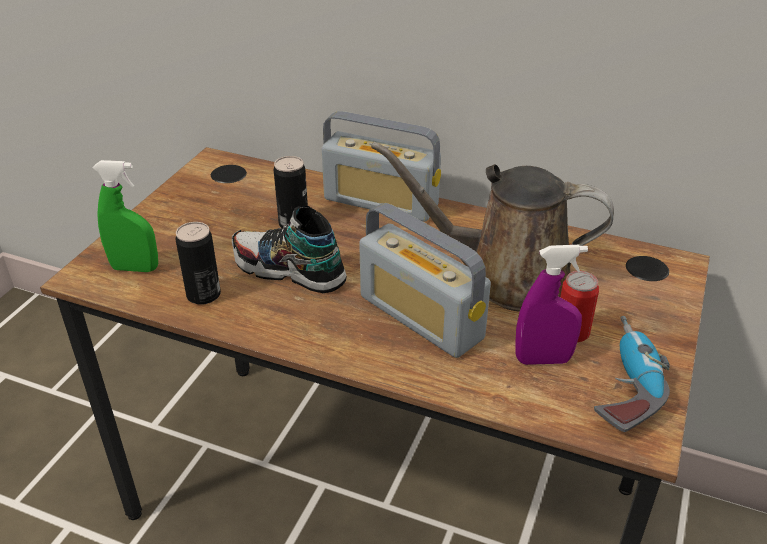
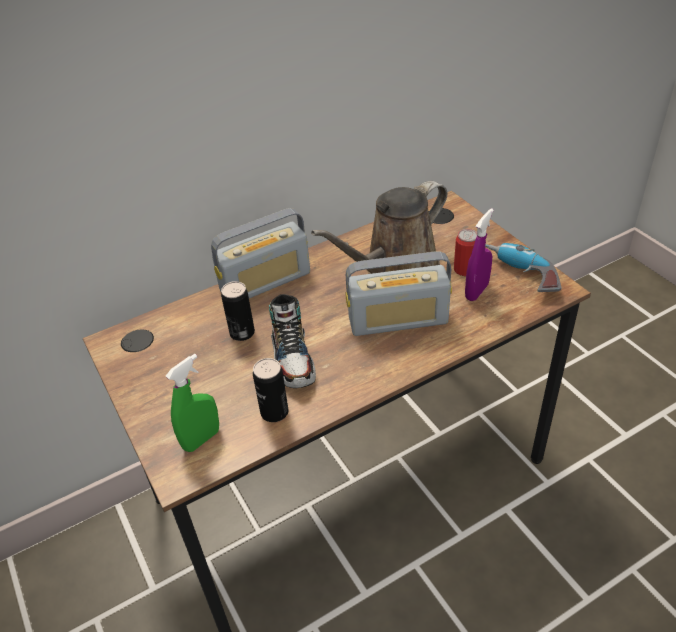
camera: 50 degrees left, 5 degrees up
shoe [232,206,347,293] -> shoe turned 75 degrees counterclockwise [269,294,316,388]

